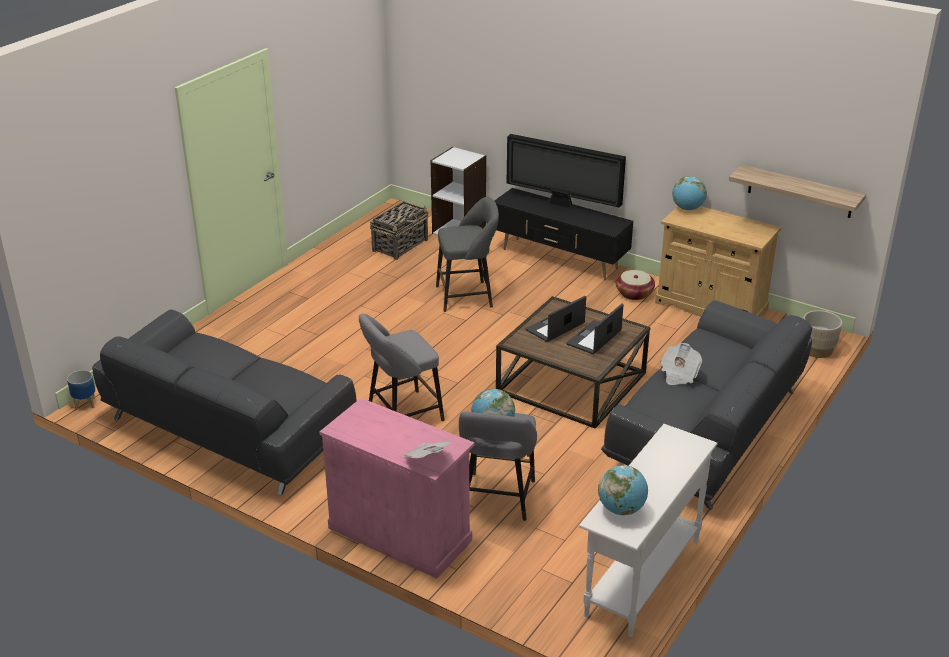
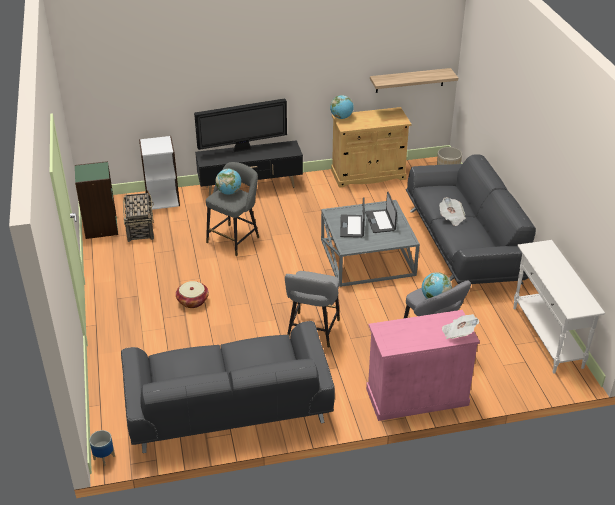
camera: 45 degrees left, 5 degrees up
brown coffee table [496,296,651,428] -> grey coffee table [321,200,420,287]
globe [598,465,648,515] -> globe moved to [216,169,241,195]
basket [616,270,655,300] -> basket moved to [176,281,209,308]
none -> green bookcase [75,161,118,239]

